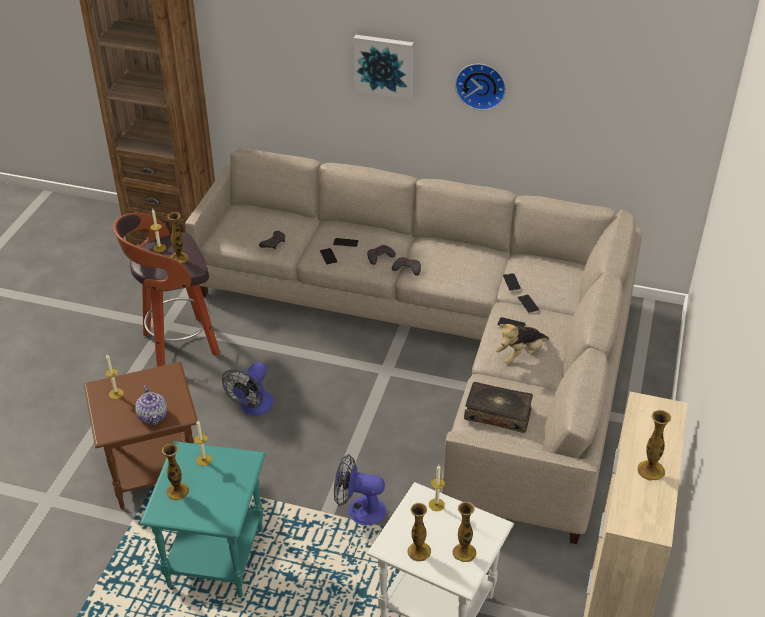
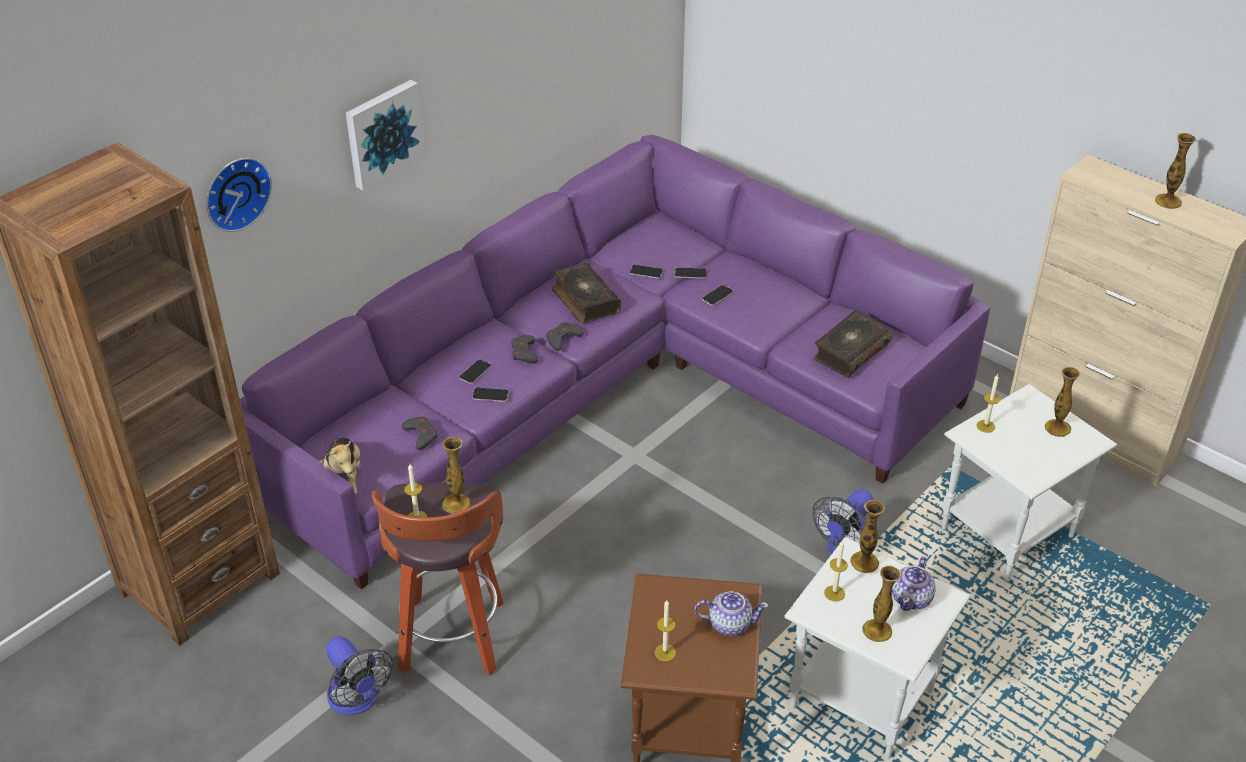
camera: 65 degrees left, 0 degrees up
turquoise side table [140,441,266,598] -> white side table [784,537,971,759]
beige sofa [185,149,641,544] -> purple sofa [240,135,990,589]
fan [222,362,274,416] -> fan moved to [326,636,393,715]
vase [407,503,431,562] -> vase moved to [850,500,885,573]
wall clock [455,64,506,110] -> wall clock moved to [206,158,272,232]
plush toy [495,324,549,364] -> plush toy moved to [320,437,360,494]
none -> book [552,263,621,324]
none -> teapot [892,556,936,611]

